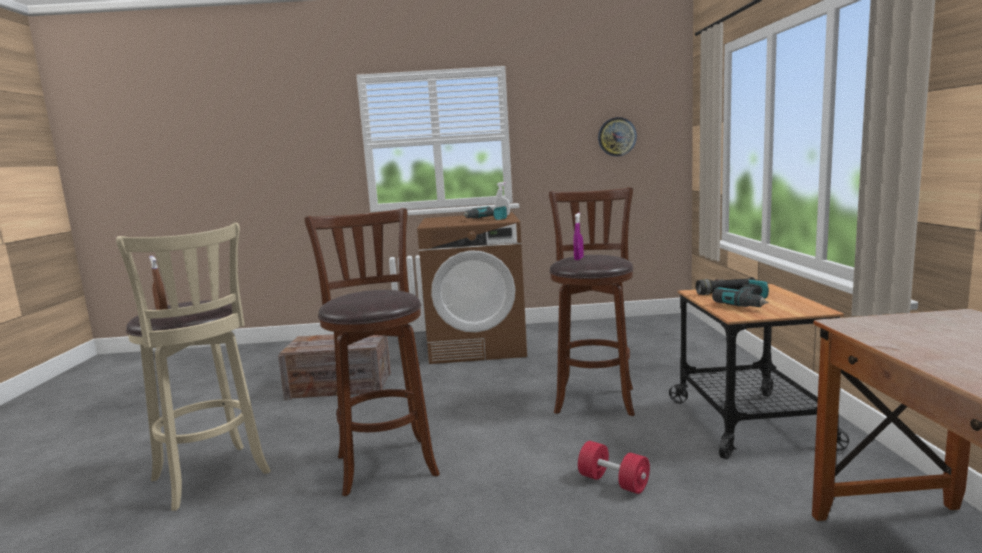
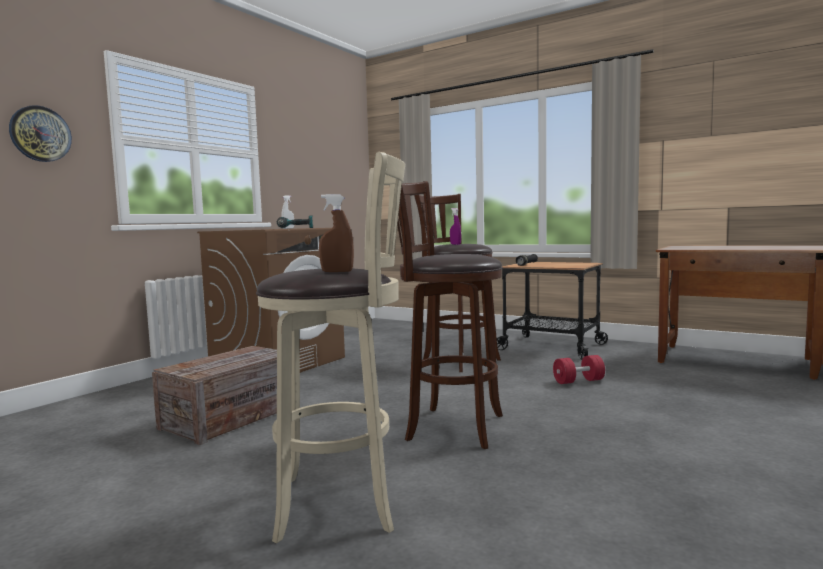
camera: 55 degrees left, 5 degrees down
wall clock [598,117,637,156] -> wall clock moved to [9,105,72,162]
power drill [712,279,769,307] -> none

